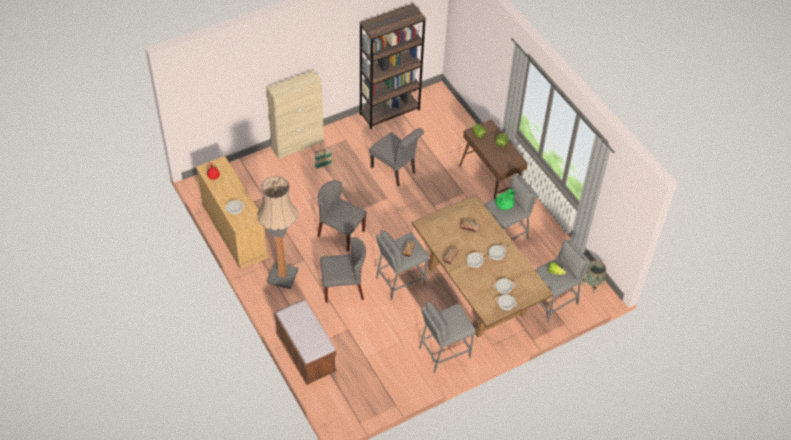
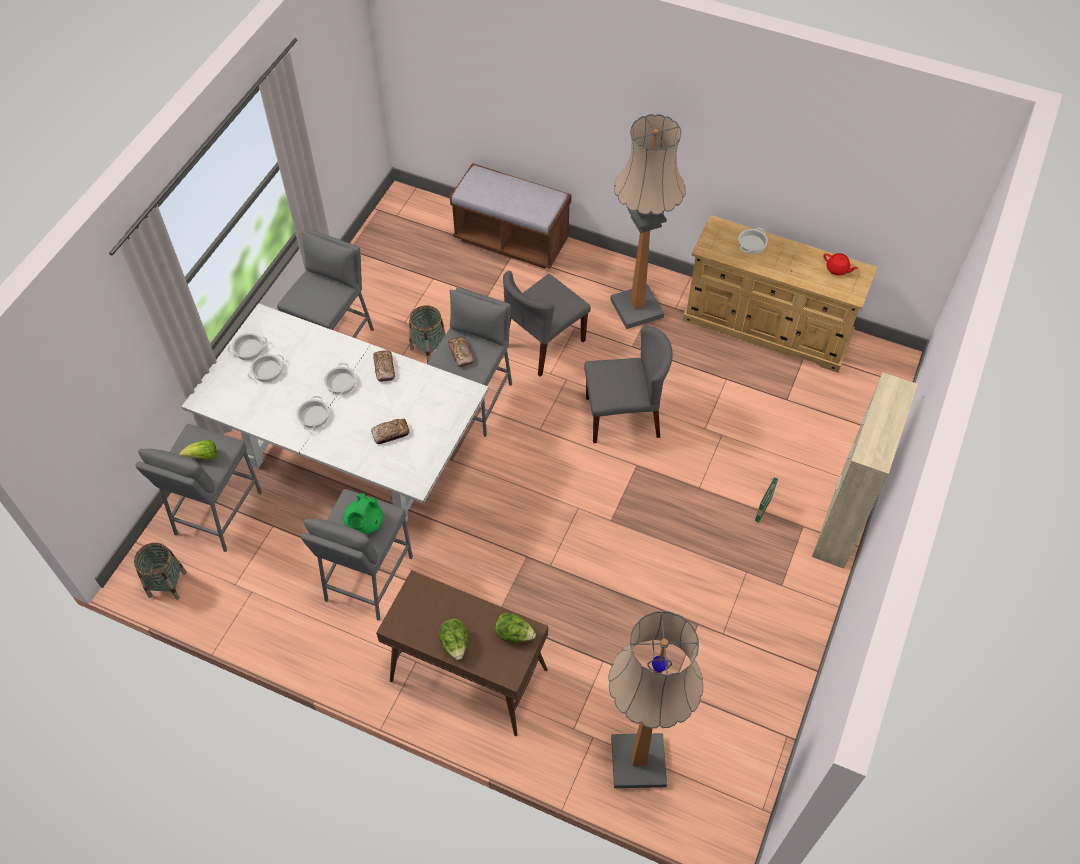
camera: 145 degrees right, 5 degrees up
brown bookcase [360,3,426,129] -> none
grey chair [369,128,424,187] -> none
brown dining table [411,195,554,338] -> white dining table [181,303,489,526]
none -> basket [409,305,446,363]
none -> floor lamp [608,611,703,788]

